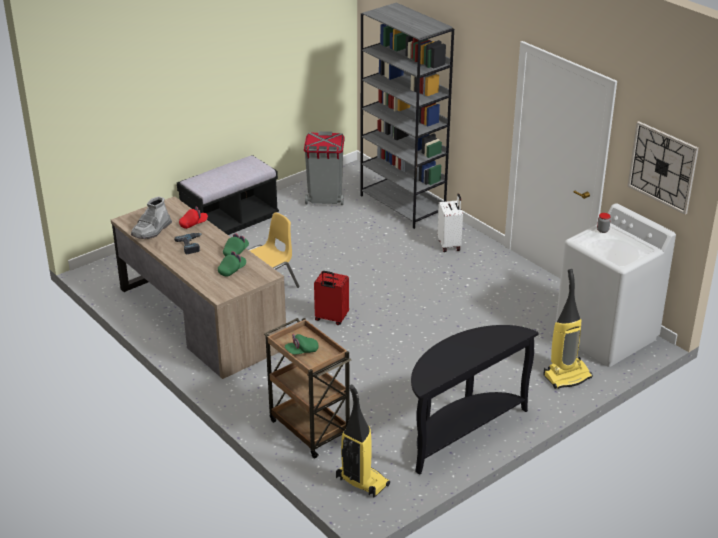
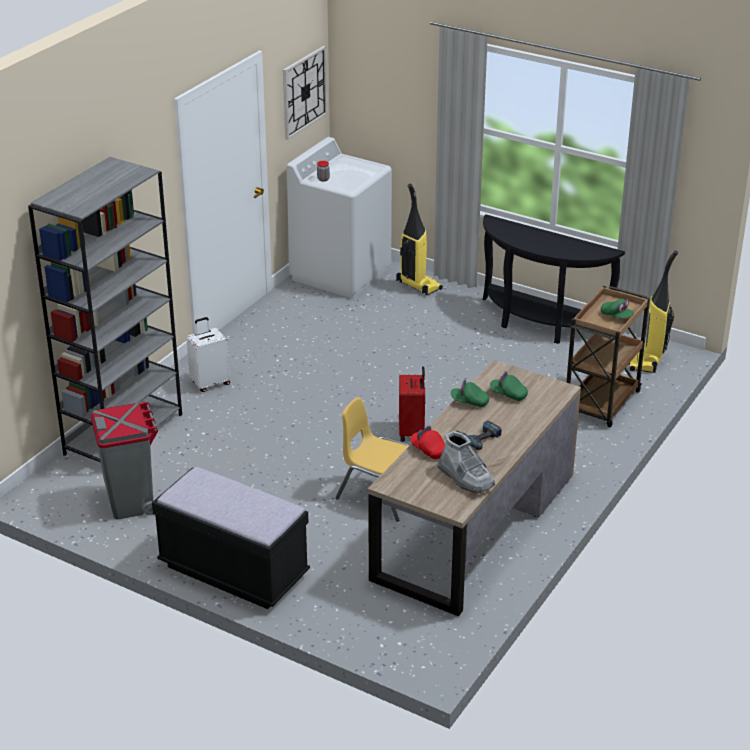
camera: 110 degrees left, 0 degrees up
grey boot [131,196,172,239] -> grey boot turned 45 degrees clockwise [438,431,495,493]

